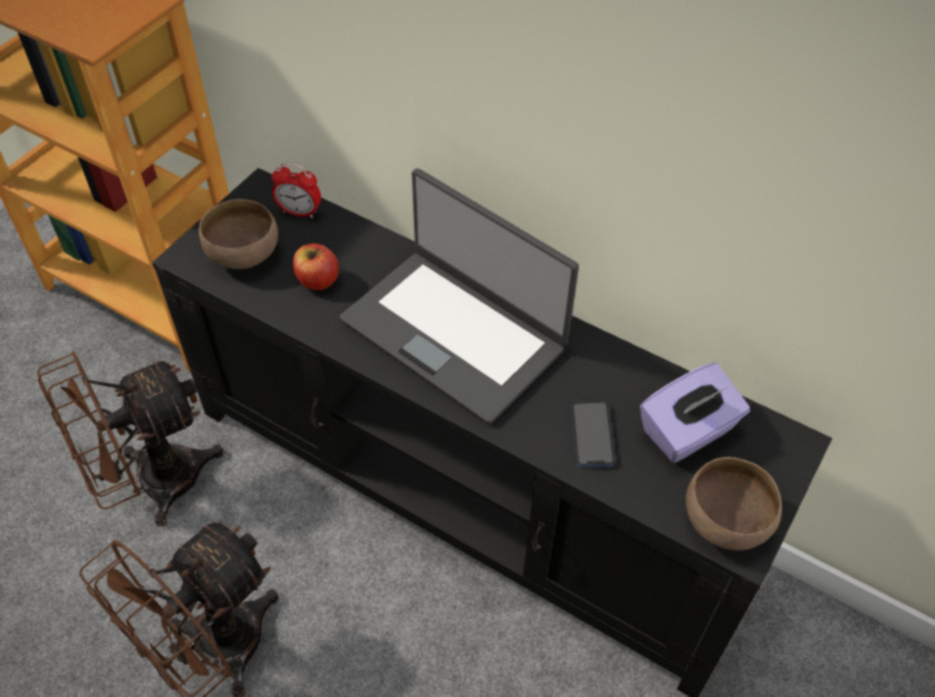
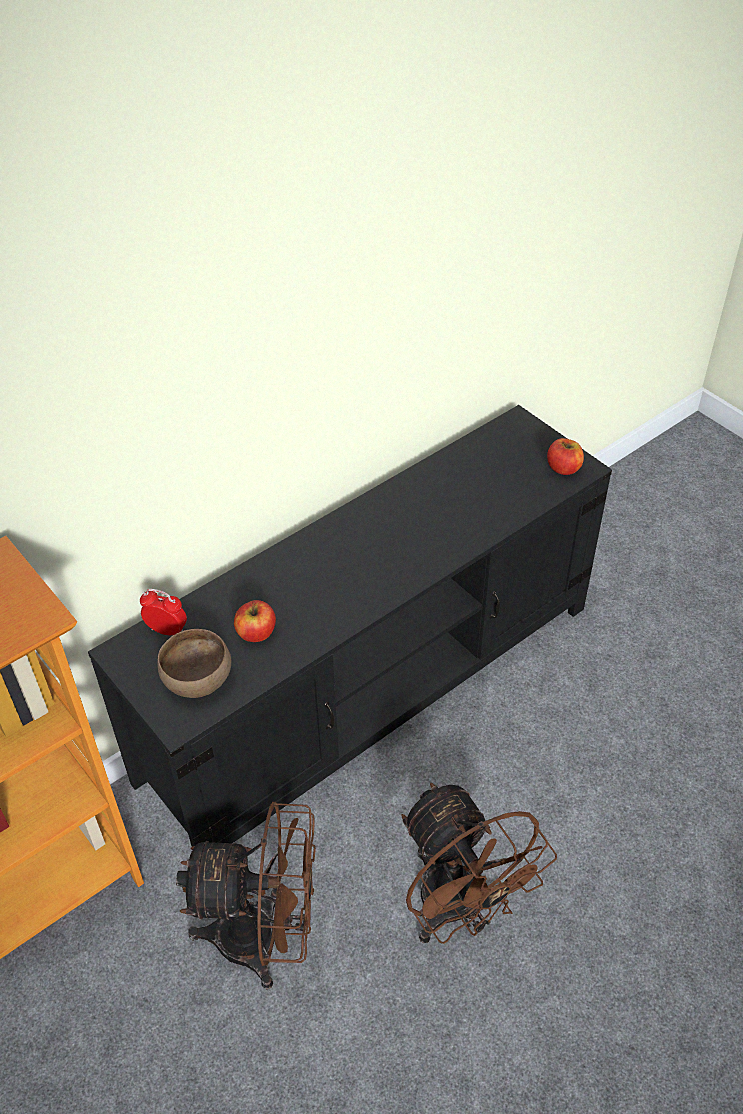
camera: 70 degrees left, 5 degrees down
brown fan [37,351,224,527] -> brown fan turned 75 degrees counterclockwise [176,802,316,989]
alarm clock [272,163,321,218] -> alarm clock turned 105 degrees counterclockwise [140,589,187,635]
laptop [339,168,579,425] -> none
phone [571,401,615,468] -> none
purple tissue box [640,363,750,463] -> none
brown bowl [686,457,782,550] -> apple [547,438,584,475]

